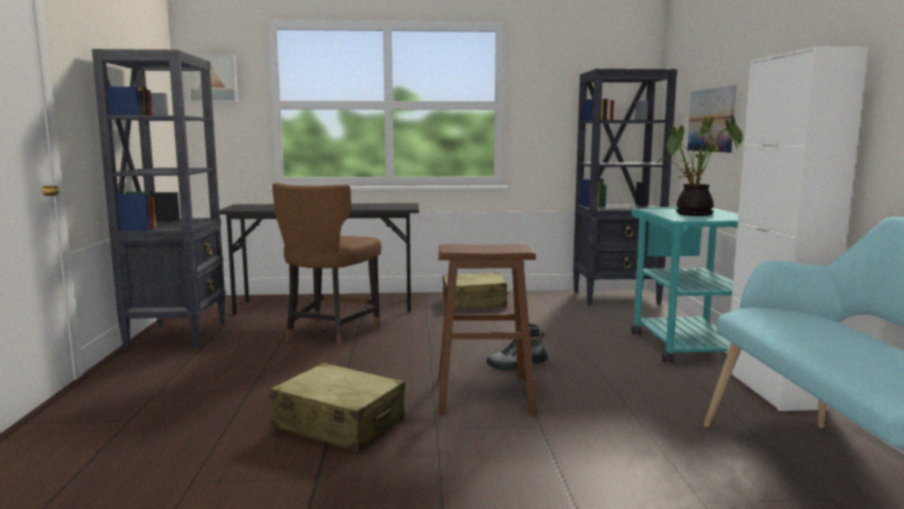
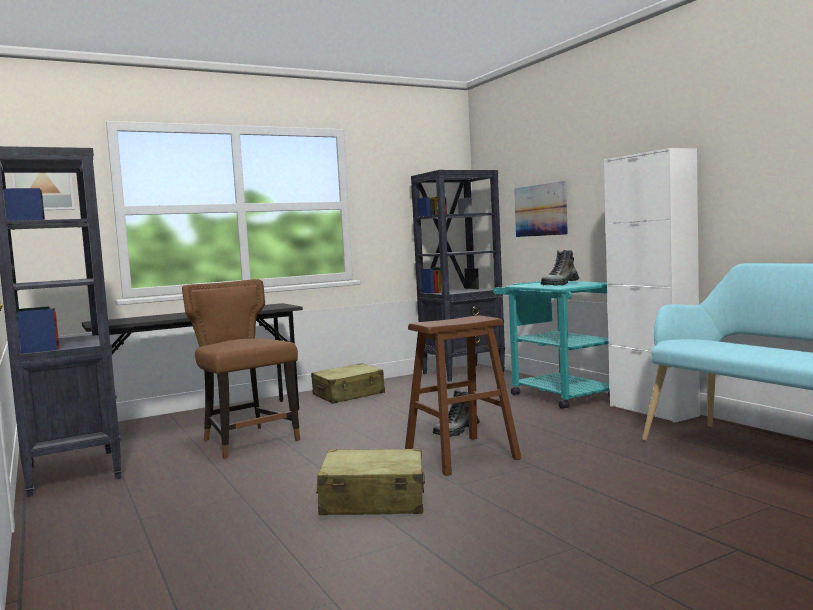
camera: 25 degrees left, 5 degrees down
brown chair [272,183,381,347] -> brown chair turned 150 degrees clockwise [182,279,300,459]
potted plant [656,117,743,216] -> boot [541,250,579,286]

